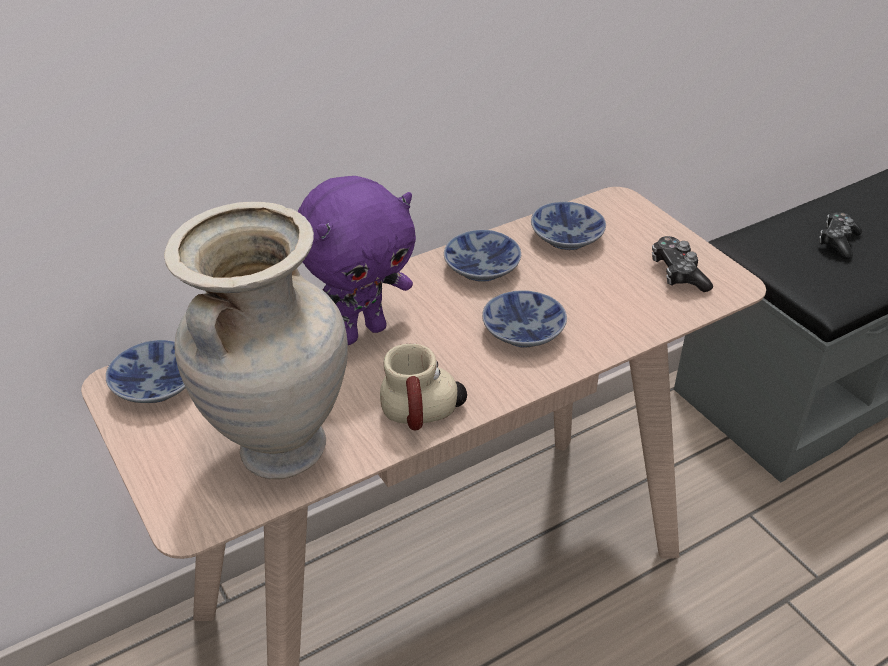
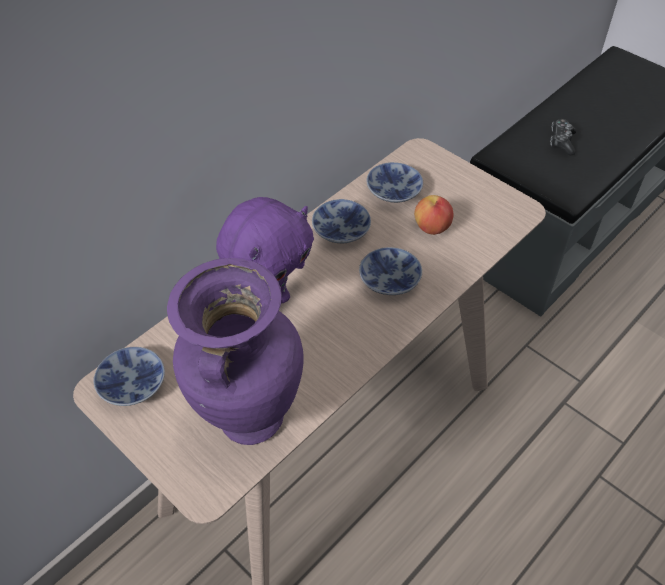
camera: 15 degrees left, 10 degrees up
beige vase [164,202,348,479] -> purple vase [167,258,304,445]
mug [380,344,467,431] -> none
game controller [652,236,713,292] -> none
none -> apple [414,195,454,235]

